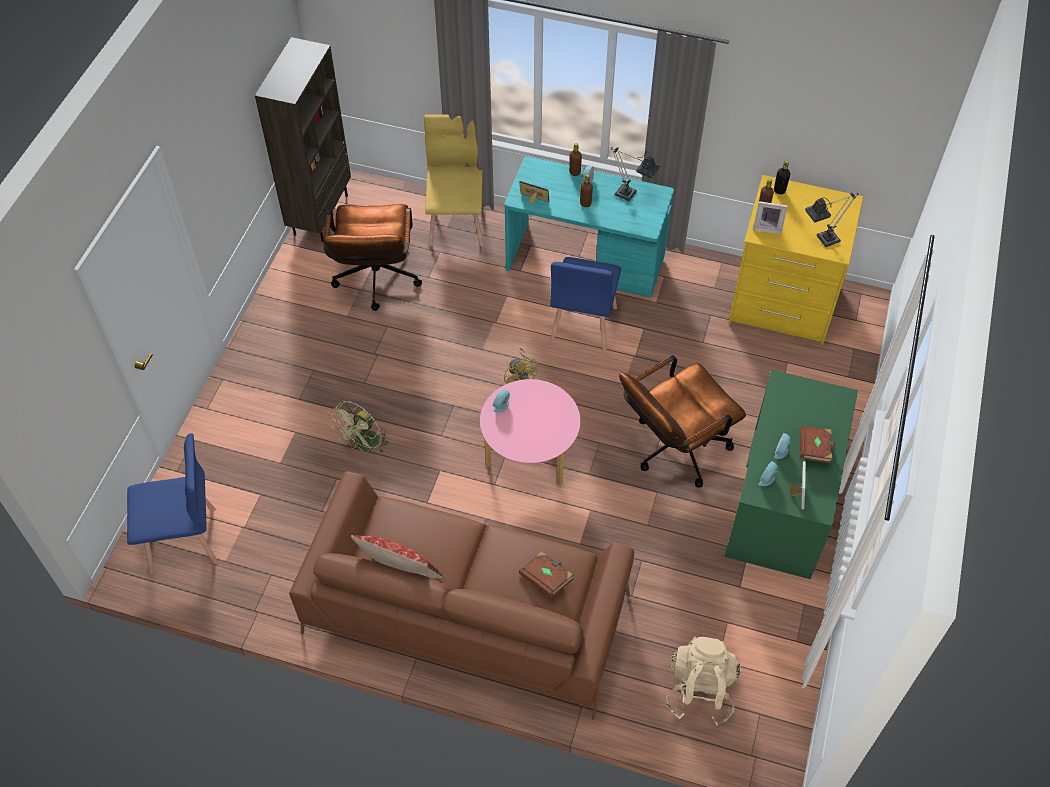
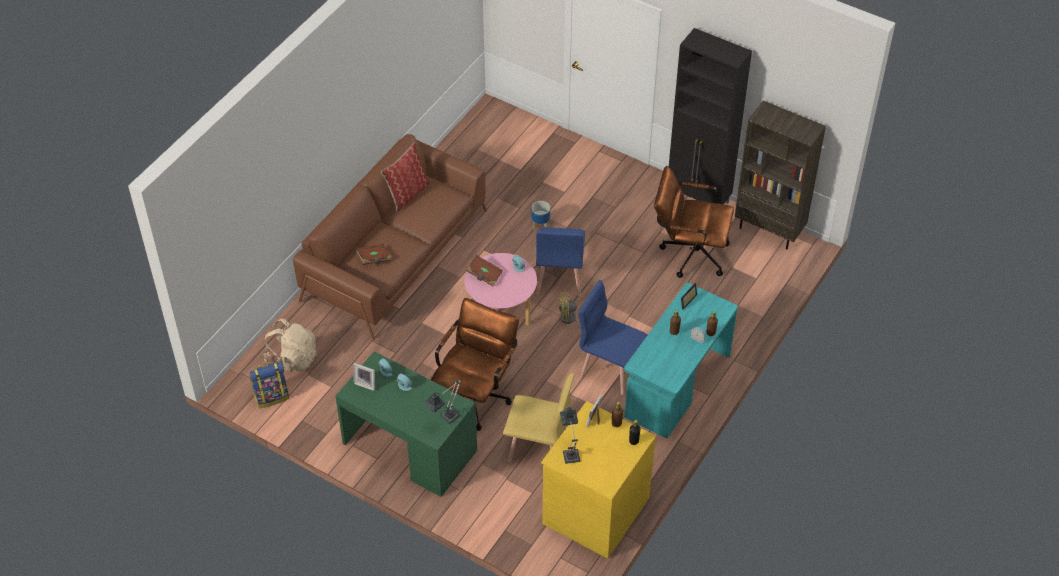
camera: 105 degrees right, 5 degrees down
blue chair [127,433,218,574] -> blue chair moved to [536,227,585,297]
green fan [331,401,388,454] -> planter [532,201,550,230]
yellow chair [424,114,483,246] -> yellow chair moved to [503,373,575,462]
table lamp [611,147,660,201] -> table lamp moved to [424,379,462,424]
brown office chair [619,355,746,488] -> brown office chair turned 45 degrees clockwise [431,298,519,431]
brown book [800,426,834,464] -> brown book moved to [467,255,503,286]
none -> backpack [250,362,289,408]
none -> black cabinet [669,28,752,204]

